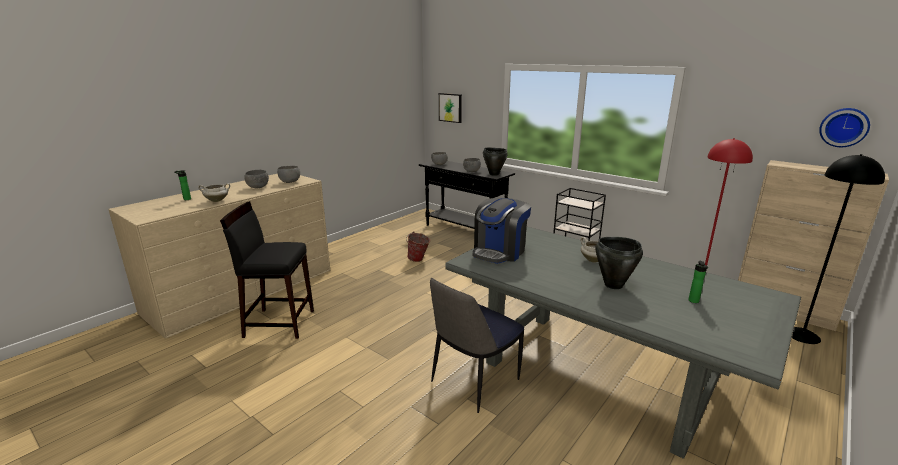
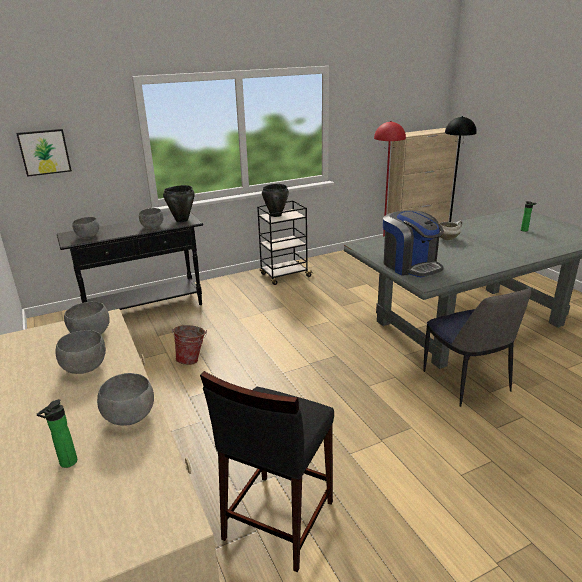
camera: 65 degrees left, 5 degrees up
white cooking pot [198,183,230,202] -> grey bowl [97,373,154,426]
black cooking pot [595,237,643,289] -> black cooking pot moved to [262,184,289,217]
wall clock [819,108,870,147] -> none

